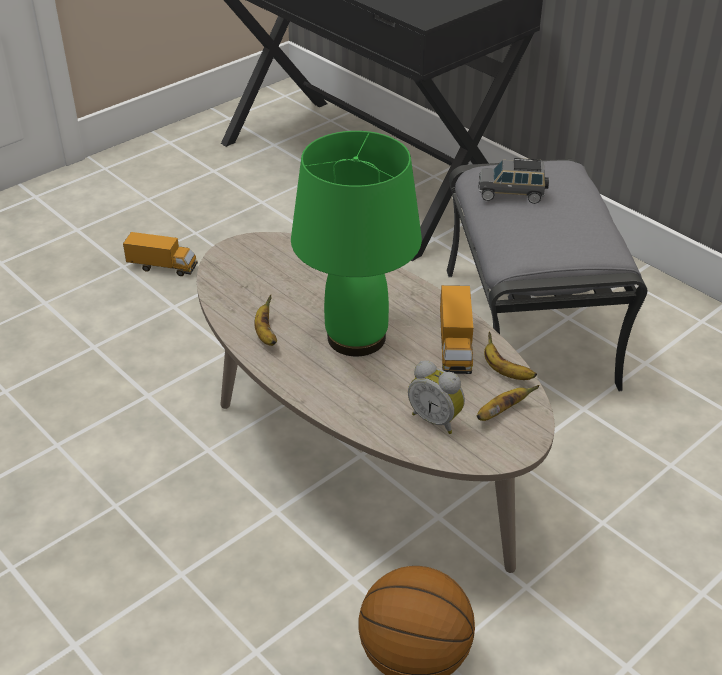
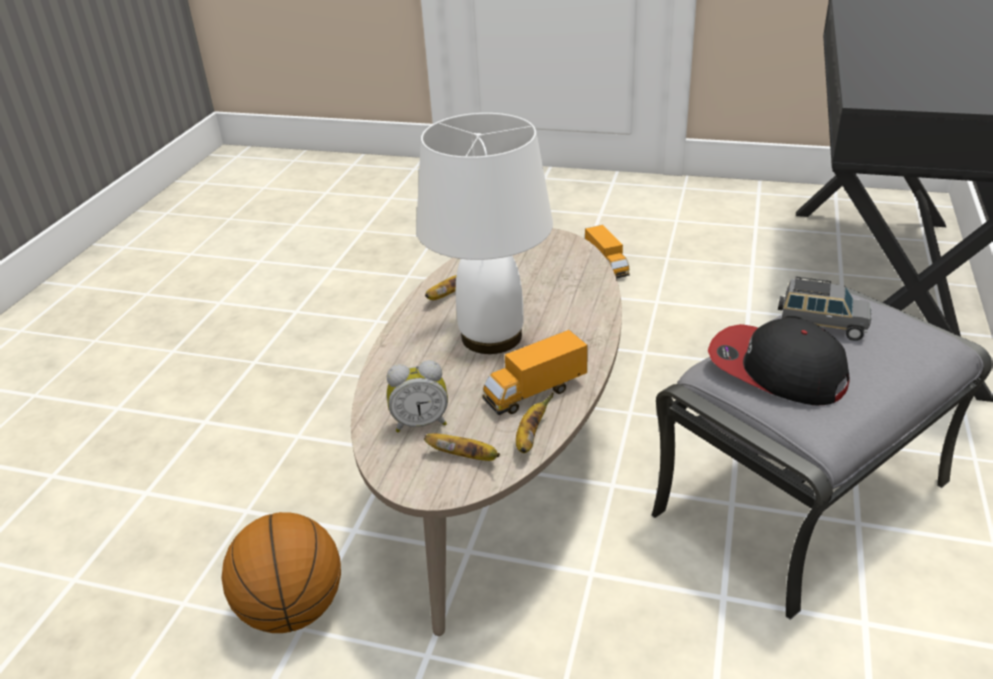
camera: 60 degrees right, 5 degrees down
green table lamp [291,131,422,356] -> white table lamp [416,113,553,354]
alarm clock [408,361,465,434] -> alarm clock turned 105 degrees counterclockwise [387,360,448,432]
grey toy car [479,158,549,204] -> grey toy car turned 135 degrees clockwise [778,277,871,341]
none -> cap [708,317,850,405]

